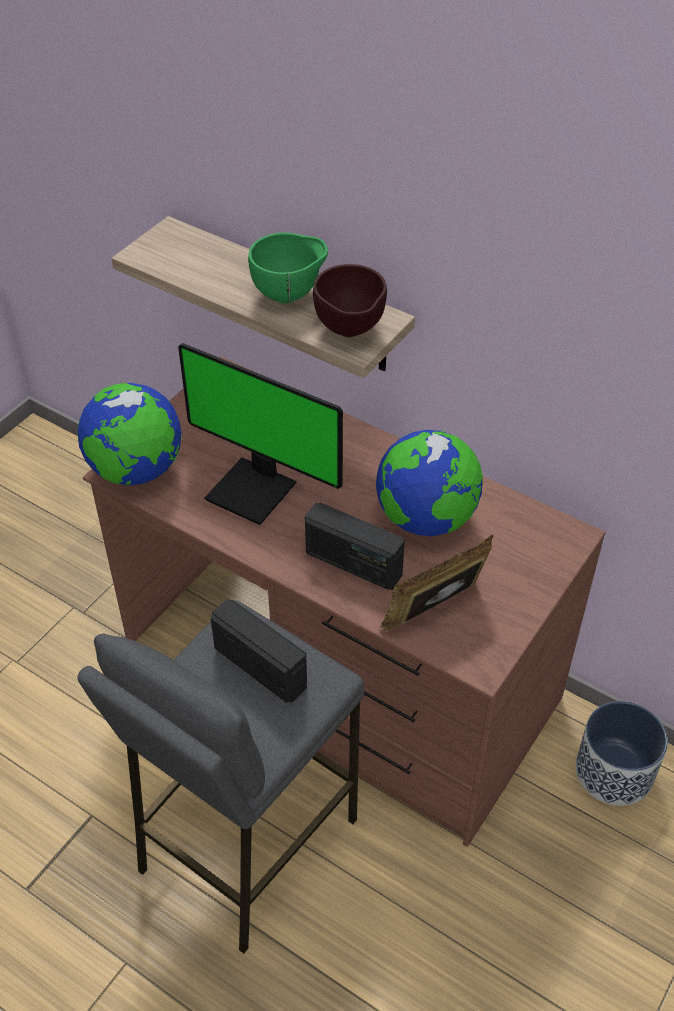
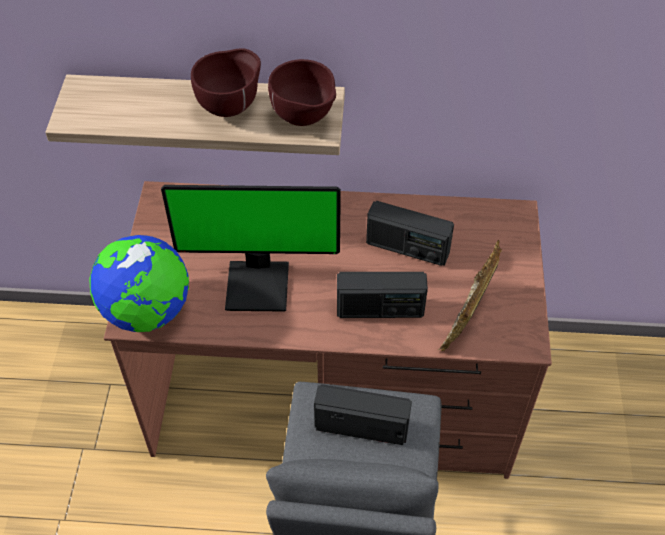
camera: 30 degrees left, 5 degrees up
green bowl [248,233,328,303] -> brown bowl [191,48,261,117]
globe [376,430,483,537] -> radio [366,201,454,266]
planter [576,701,668,806] -> none

